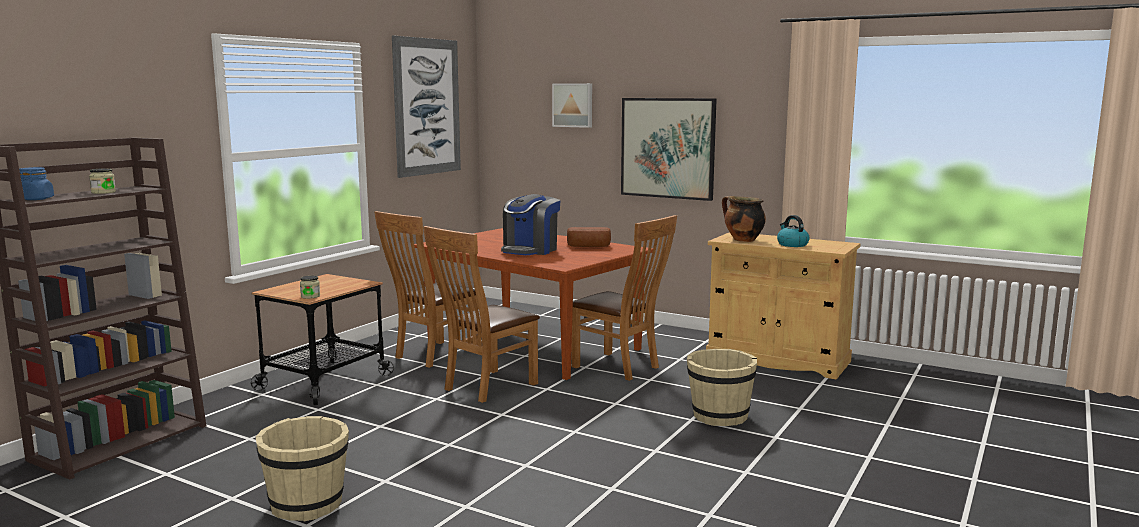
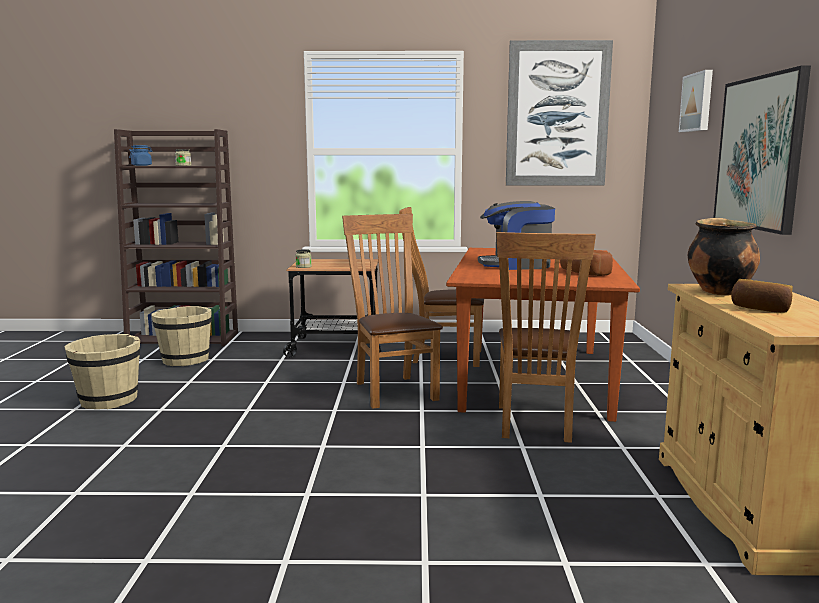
camera: 60 degrees right, 0 degrees up
brown chair [423,226,540,403] -> brown chair turned 60 degrees clockwise [342,214,443,409]
beige bucket [687,349,757,426] -> beige bucket moved to [152,306,212,366]
kettle [777,215,810,247] -> bread [731,279,793,313]

